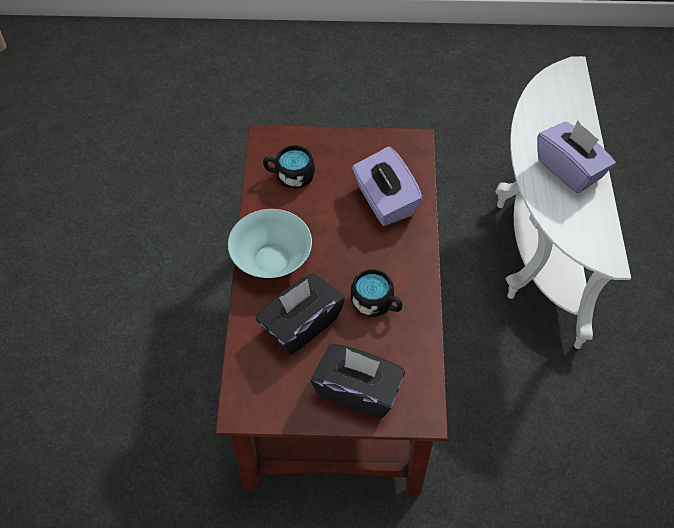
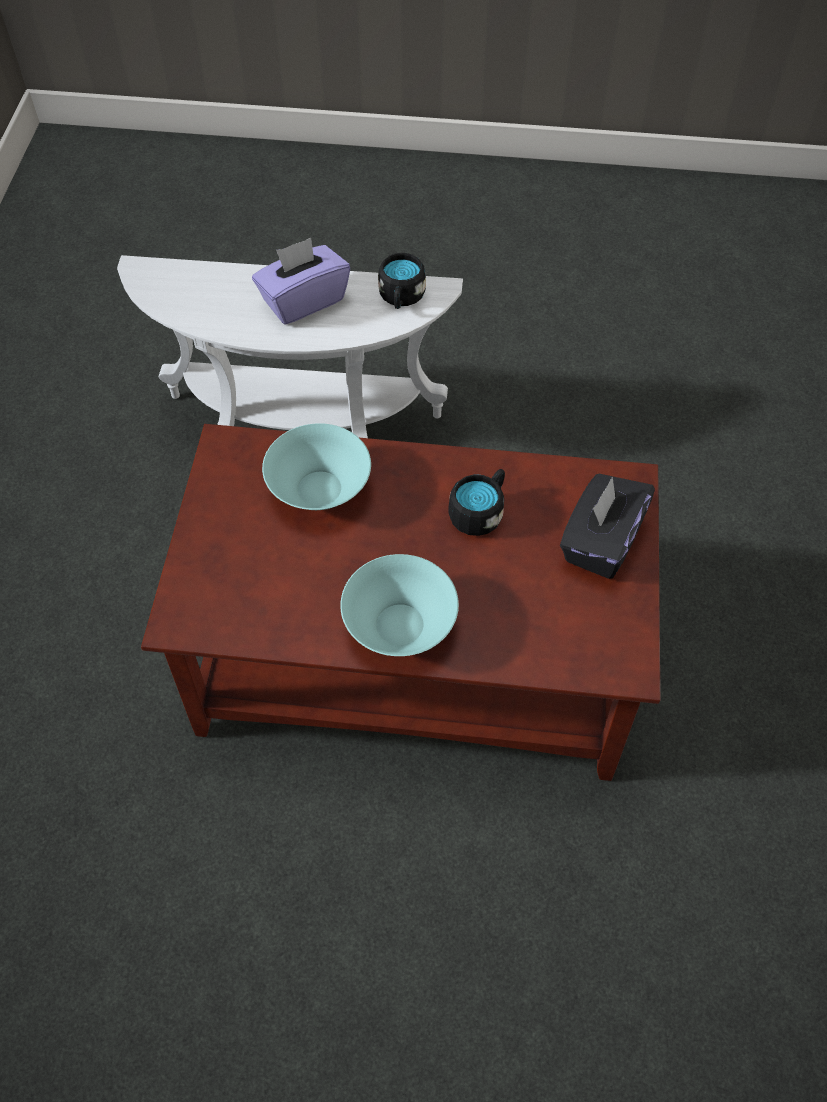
camera: 85 degrees left, 0 degrees up
black tissue box [255,273,345,355] -> none
black mug [263,145,315,189] -> black mug moved to [378,253,426,309]
purple tissue box [352,146,423,226] -> turquoise bowl [262,423,371,510]

